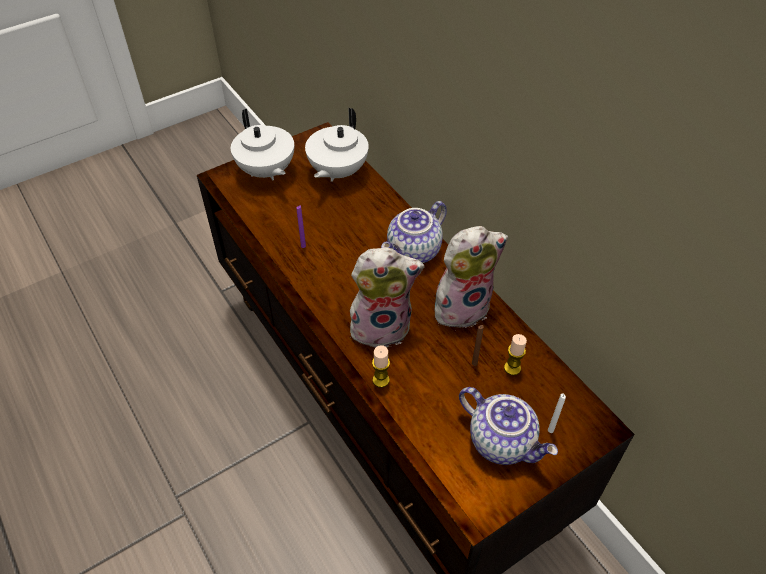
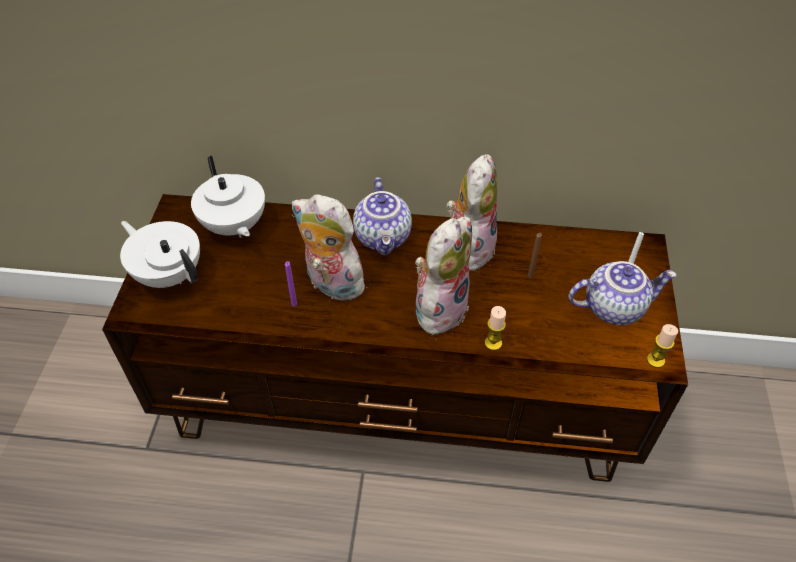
camera: 50 degrees left, 0 degrees up
white teapot [231,109,294,180] -> white teapot turned 150 degrees counterclockwise [120,221,200,288]
candle [504,334,527,375] -> candle moved to [647,324,678,368]
none -> plush toy [292,194,372,301]

